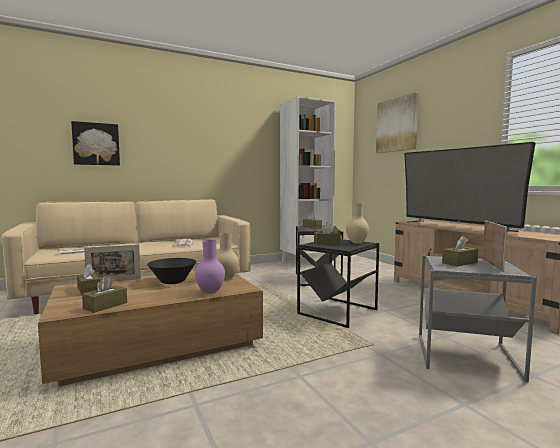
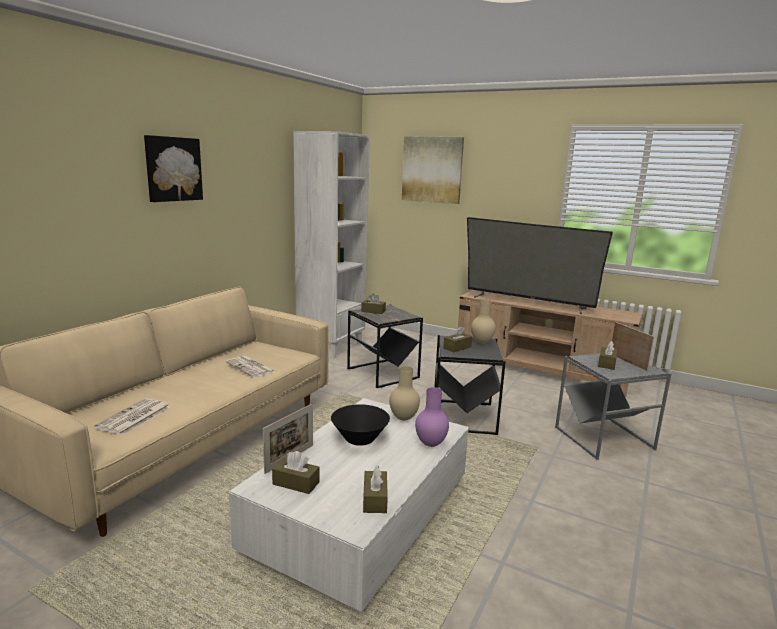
camera: 35 degrees left, 10 degrees up
brown coffee table [38,271,263,386] -> white coffee table [229,398,469,612]
picture [71,121,120,166] -> picture moved to [144,135,203,202]

